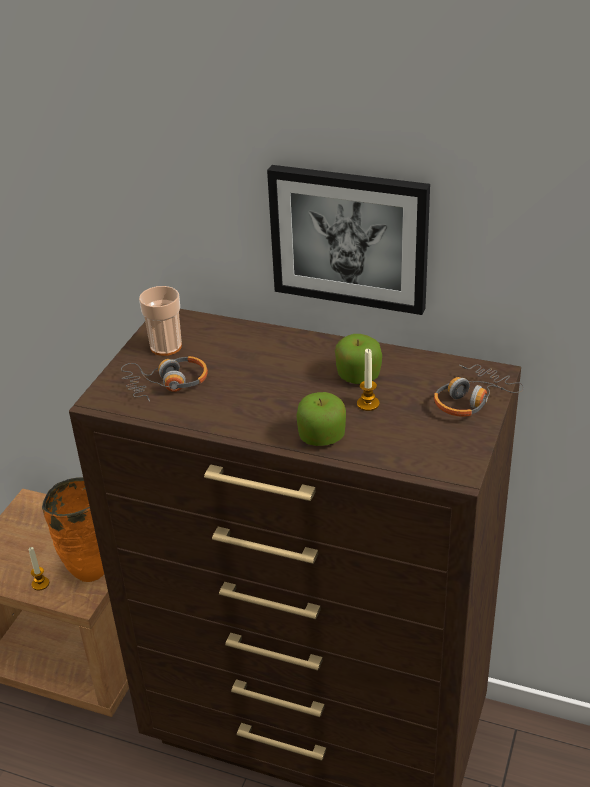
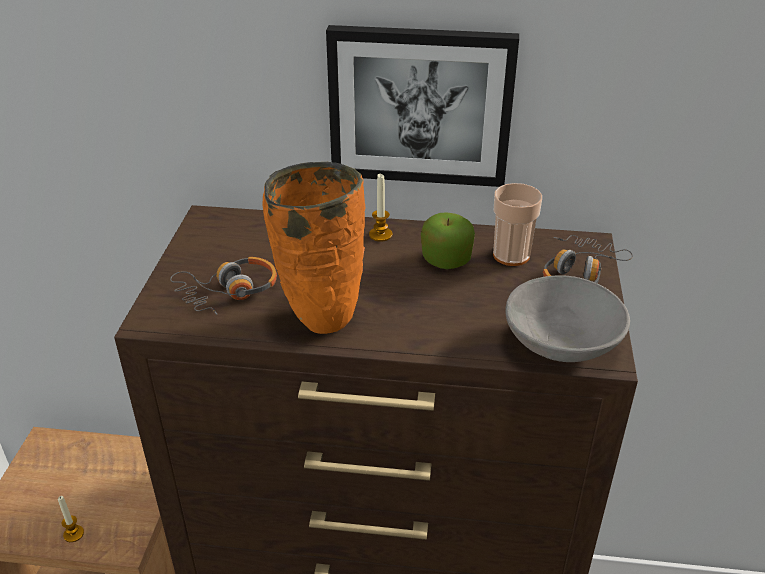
camera: 15 degrees left, 0 degrees up
orange vase [42,477,104,582] -> orange vase moved to [263,162,365,334]
cup [139,286,182,356] -> cup moved to [493,183,542,266]
apple [296,392,346,446] -> none
candle [357,349,380,411] -> candle moved to [369,174,393,242]
none -> grey bowl [505,275,630,362]

